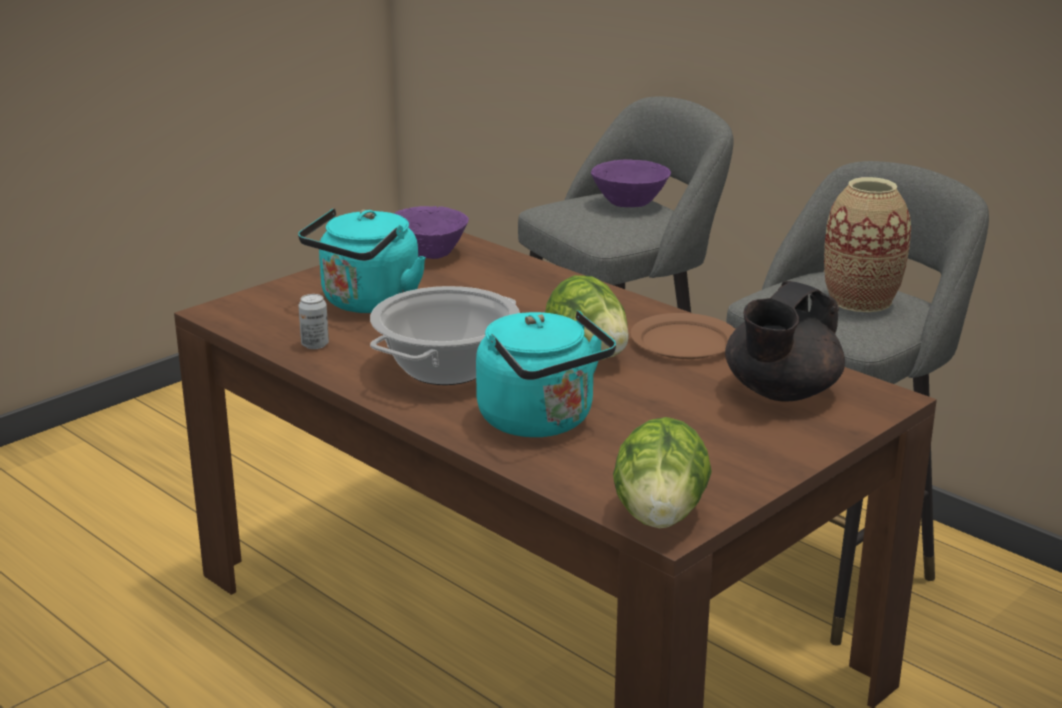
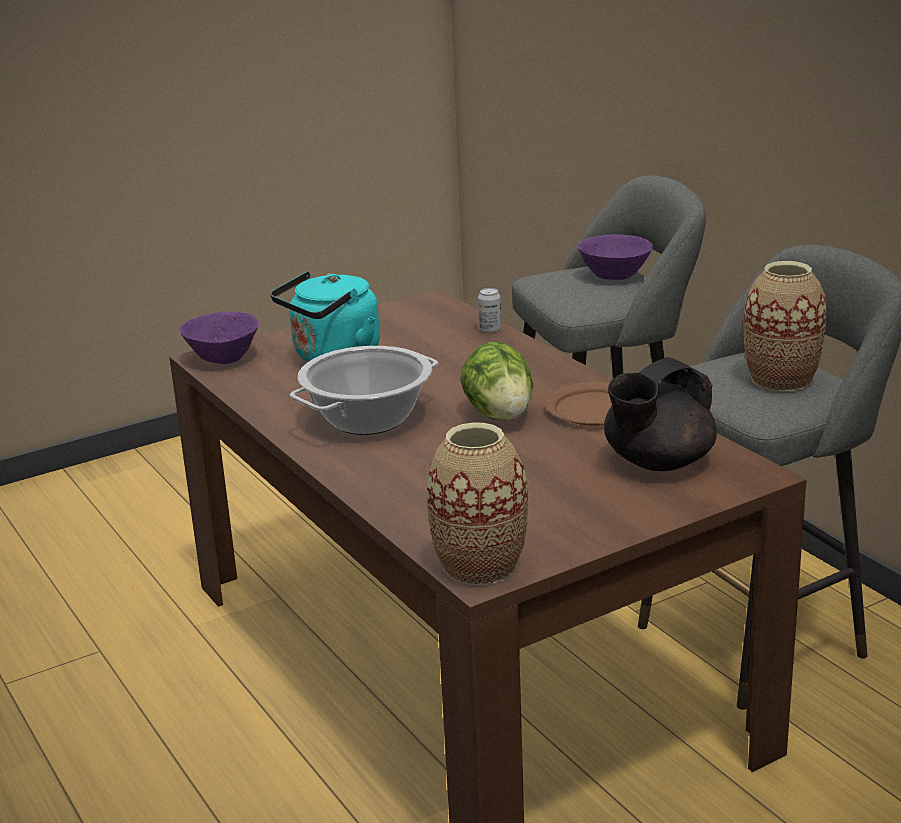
camera: 15 degrees right, 0 degrees up
can [298,294,329,349] -> can moved to [478,288,501,333]
purple bowl [394,206,469,259] -> purple bowl moved to [180,312,259,364]
turquoise kettle [476,311,616,437] -> none
lettuce [613,417,712,528] -> vase [427,422,528,586]

